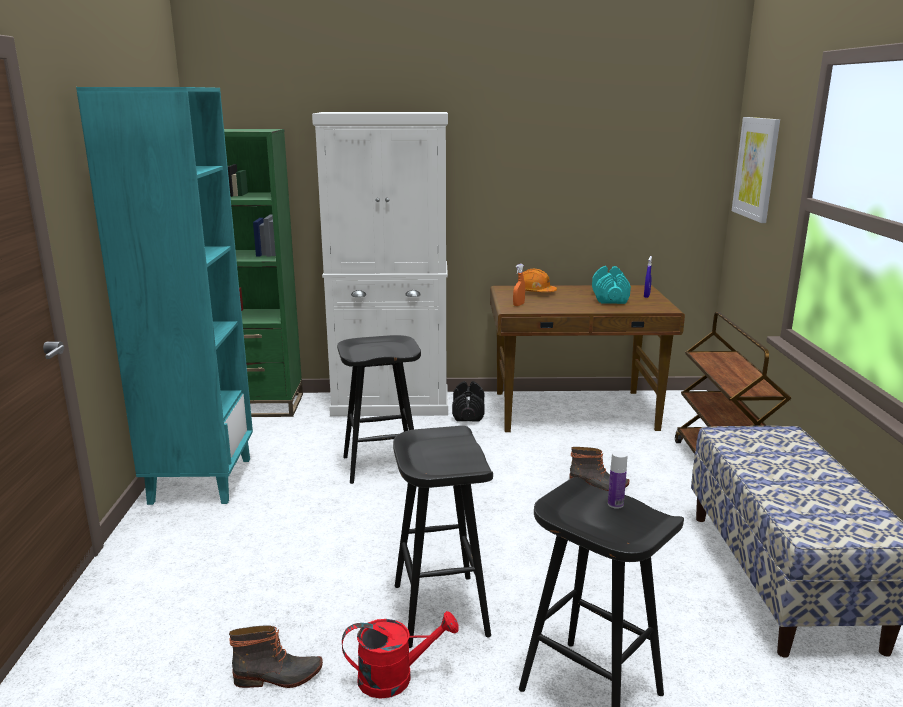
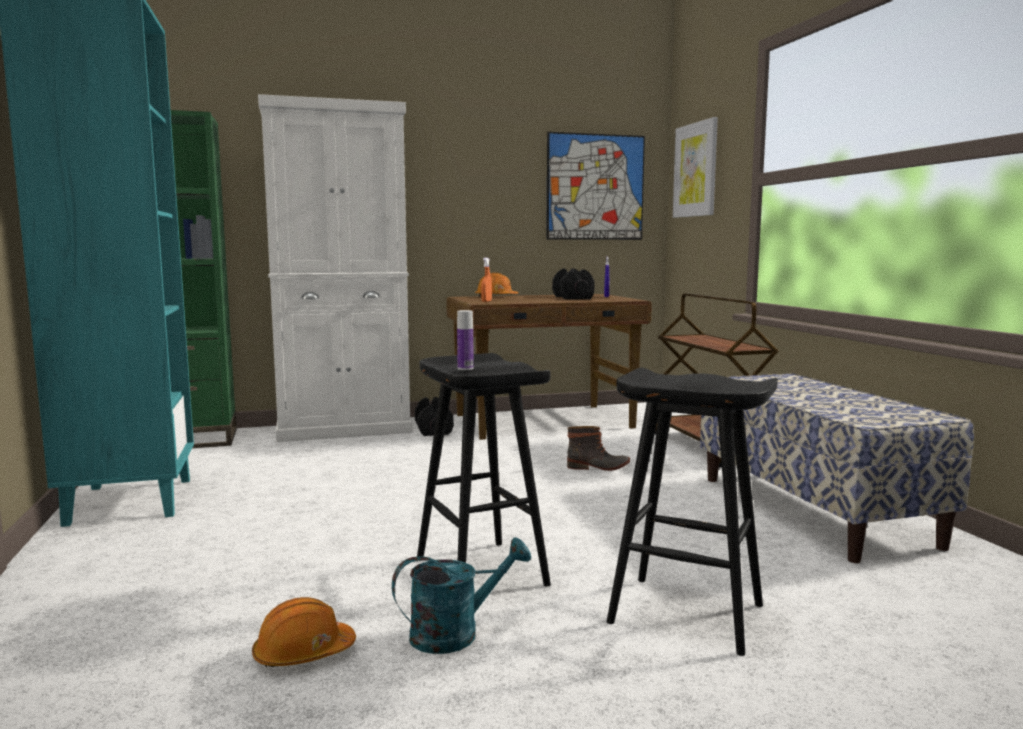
camera: 15 degrees left, 10 degrees down
boot [229,625,323,688] -> orange hard hat [252,597,356,668]
black stool [337,335,421,484] -> none
red watering can [342,611,459,699] -> turquoise watering can [392,537,531,654]
turquoise dumbbell [592,266,631,304] -> black dumbbell [552,268,594,300]
bottle [608,451,628,509] -> bottle moved to [457,310,474,370]
none -> picture [546,132,645,240]

